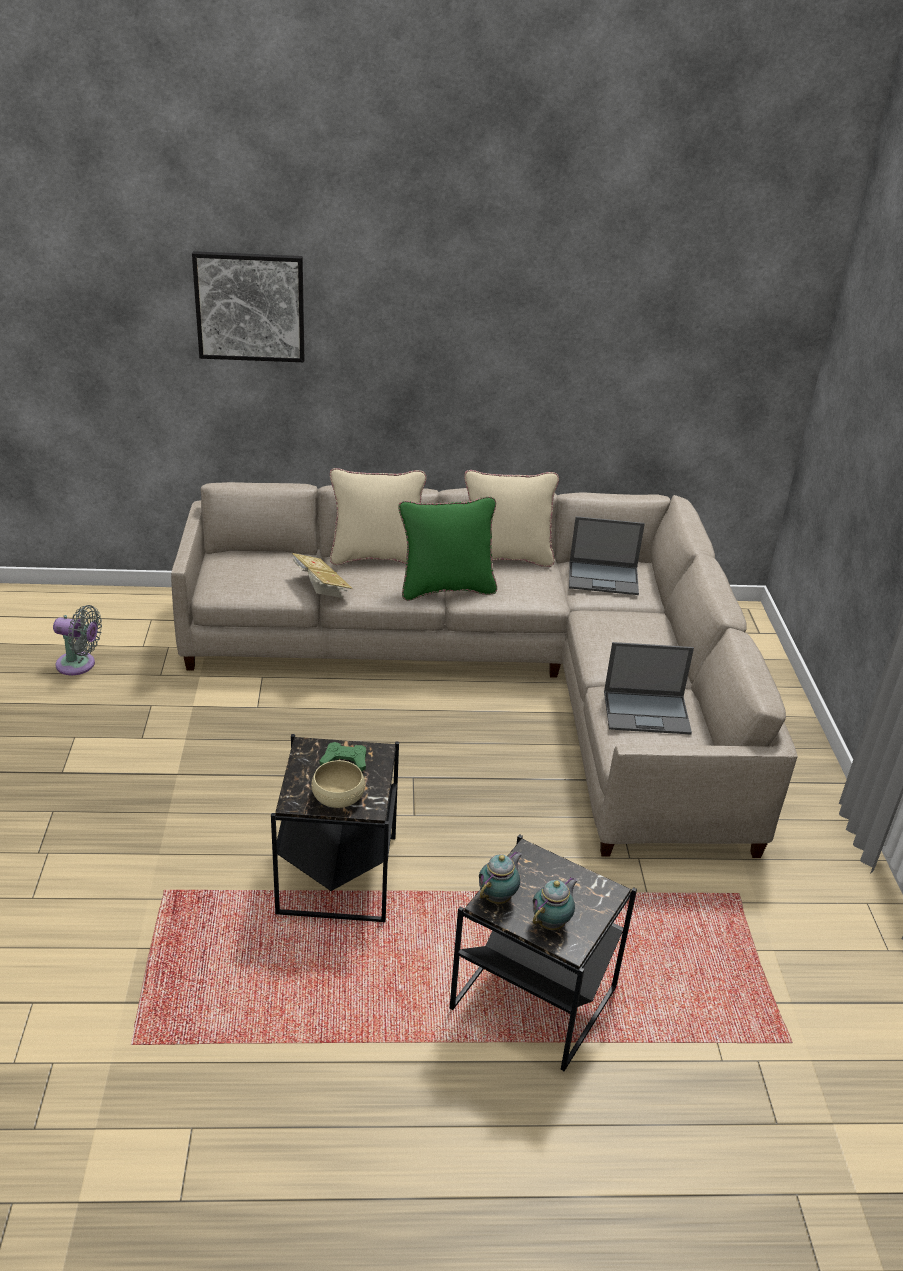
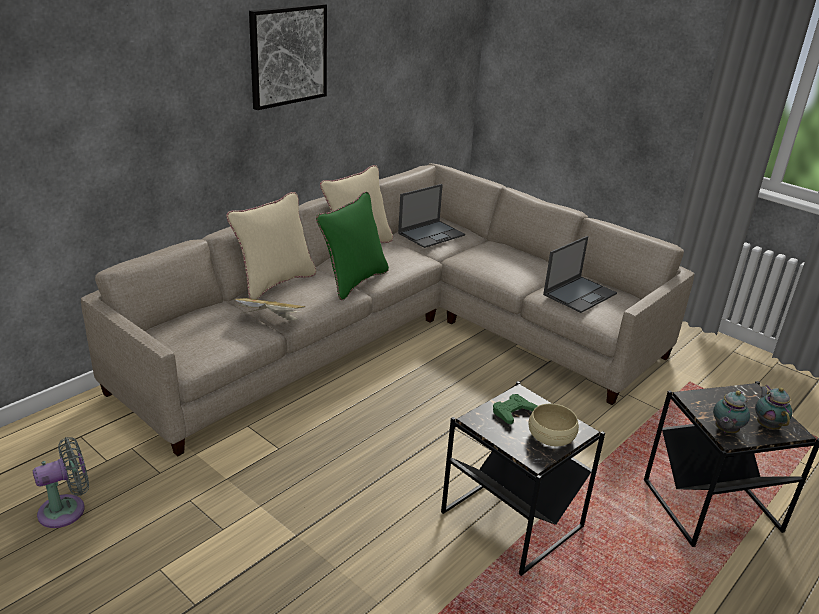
camera: 45 degrees left, 5 degrees down
picture [192,251,304,362] -> picture moved to [249,3,327,110]
teapot [479,851,522,904] -> teapot turned 135 degrees counterclockwise [713,391,750,433]

